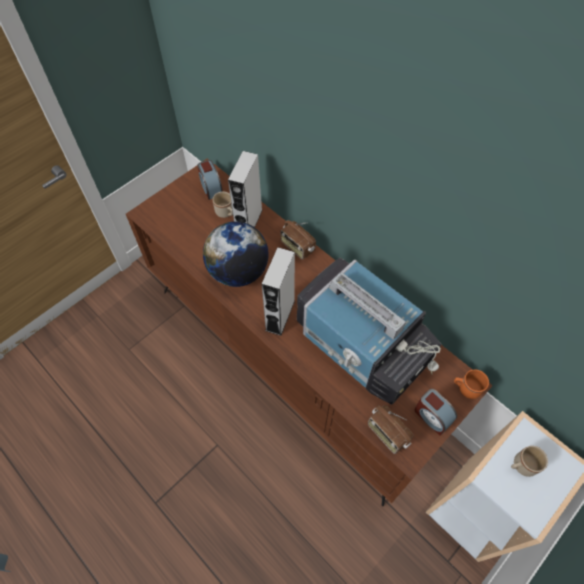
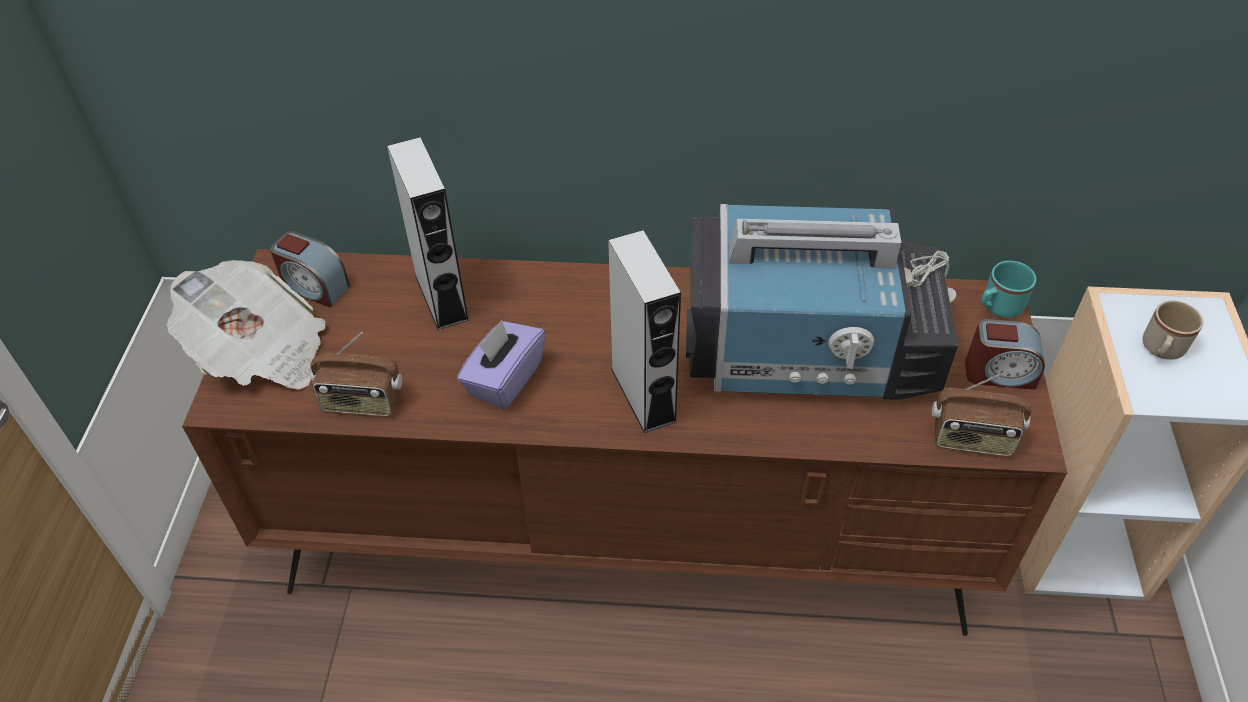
camera: 40 degrees left, 10 degrees down
globe [203,221,269,287] -> purple tissue box [457,320,546,410]
beige mug [212,192,233,218] -> none
radio [281,220,316,260] -> radio moved to [310,332,402,416]
orange mug [454,370,489,399] -> turquoise mug [981,261,1036,318]
none -> newspaper [166,260,326,389]

